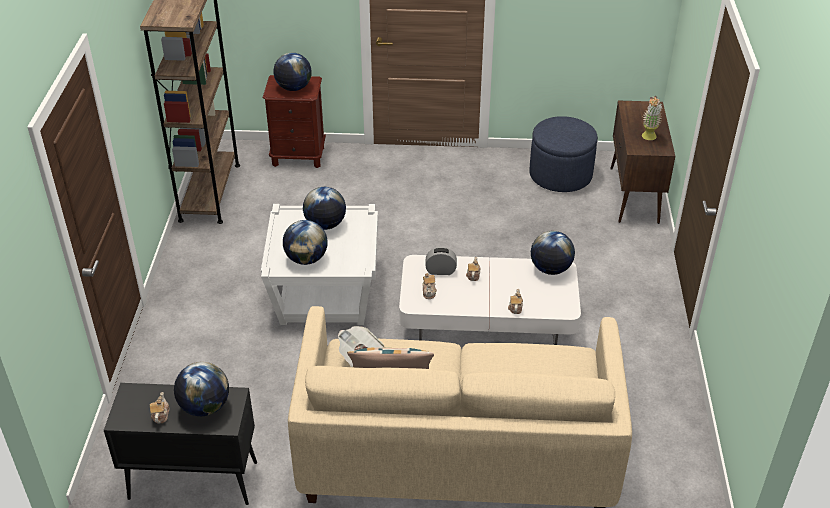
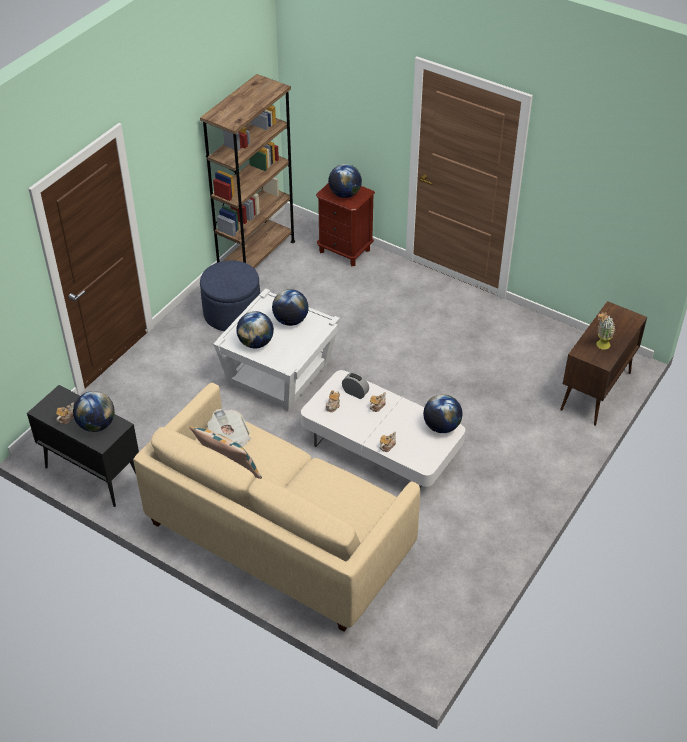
camera: 30 degrees right, 5 degrees up
blue ottoman [529,116,598,192] -> blue ottoman moved to [200,260,260,331]

